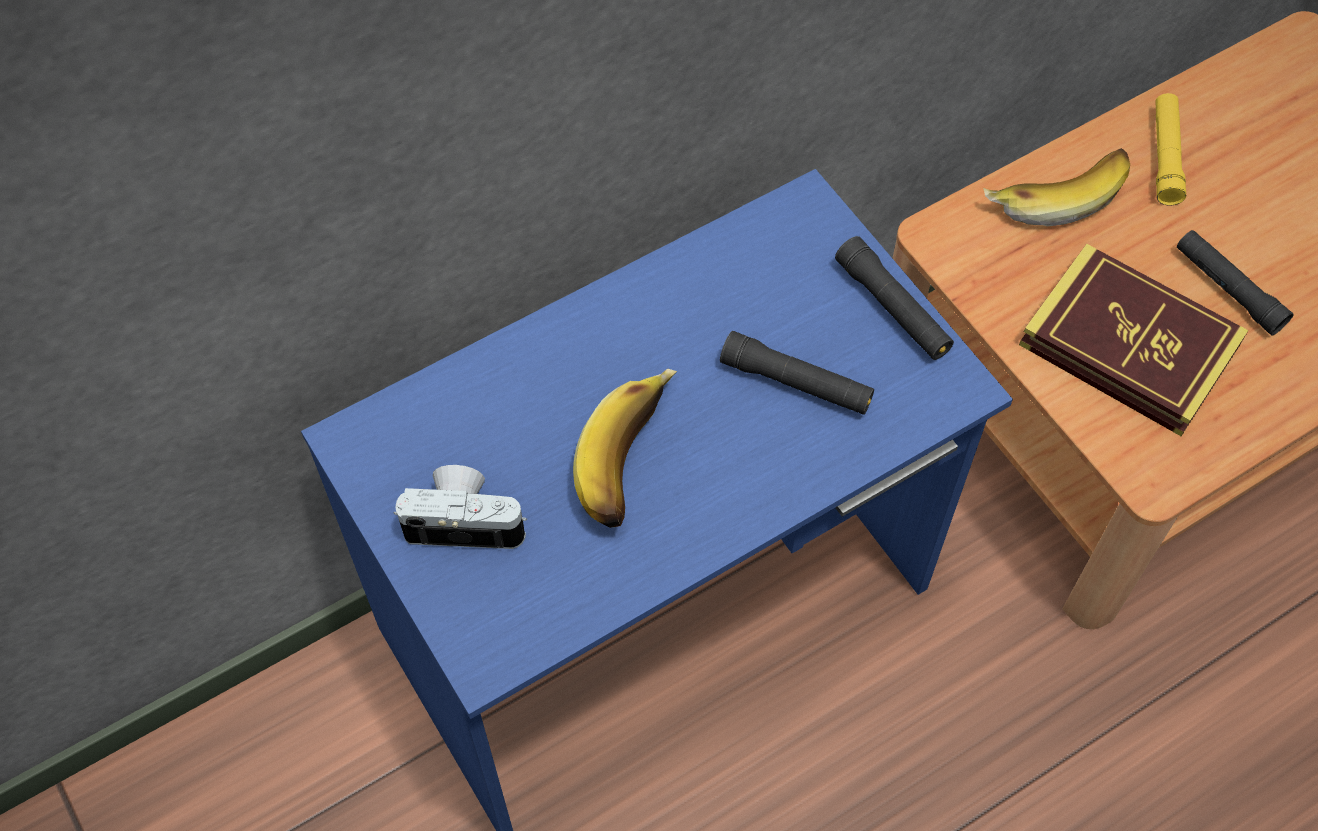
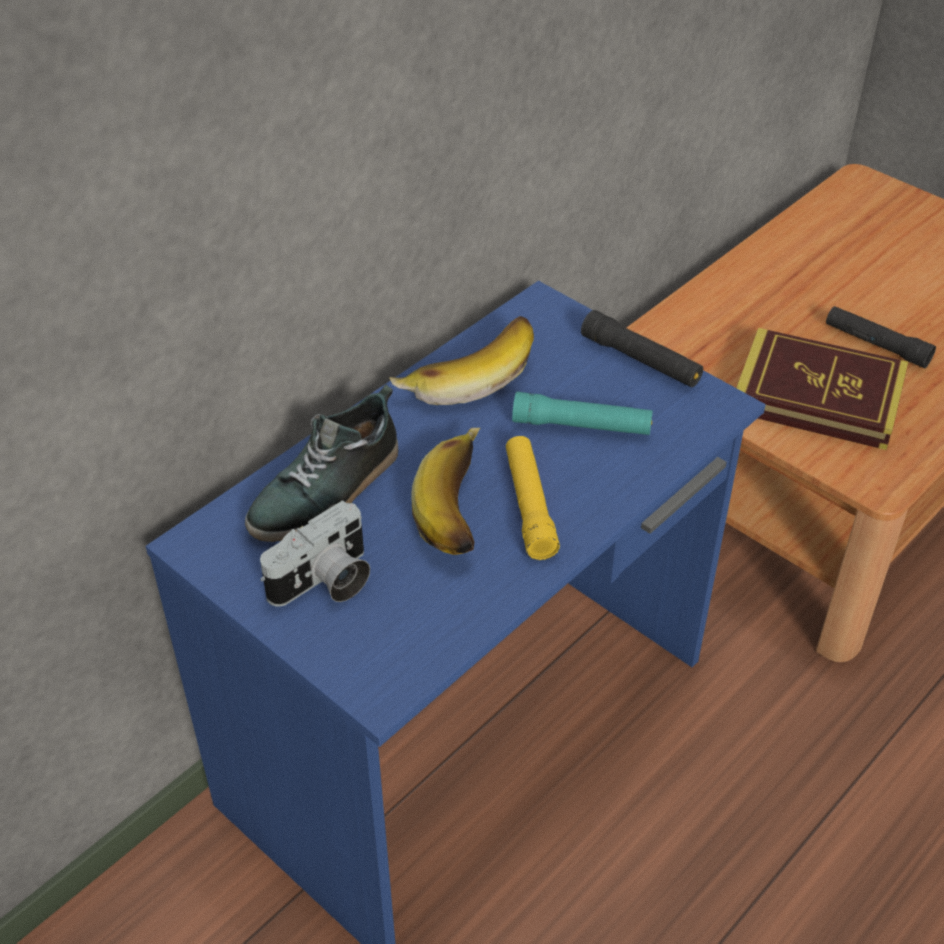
camera: 15 degrees left, 15 degrees down
camera [393,465,527,549] -> camera turned 150 degrees clockwise [260,500,370,606]
black flashlight [720,331,874,415] -> turquoise flashlight [512,392,653,435]
banana [983,148,1130,226] -> banana moved to [389,316,534,405]
yellow flashlight [1155,93,1186,206] -> yellow flashlight moved to [506,436,560,560]
none -> shoe [245,385,398,542]

